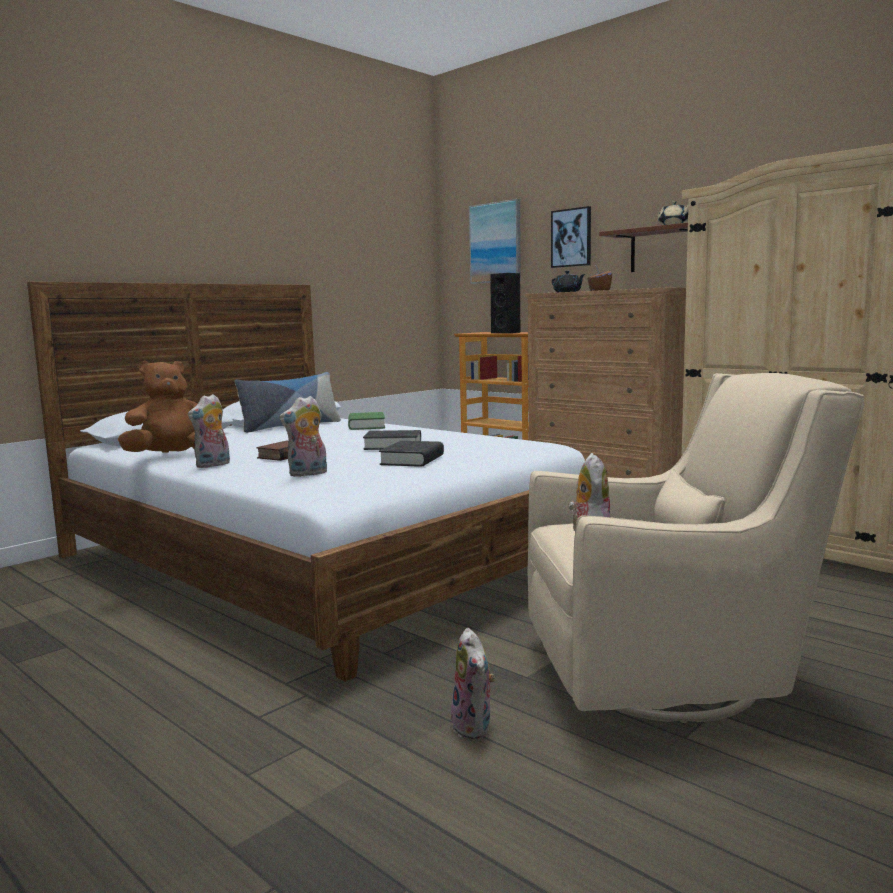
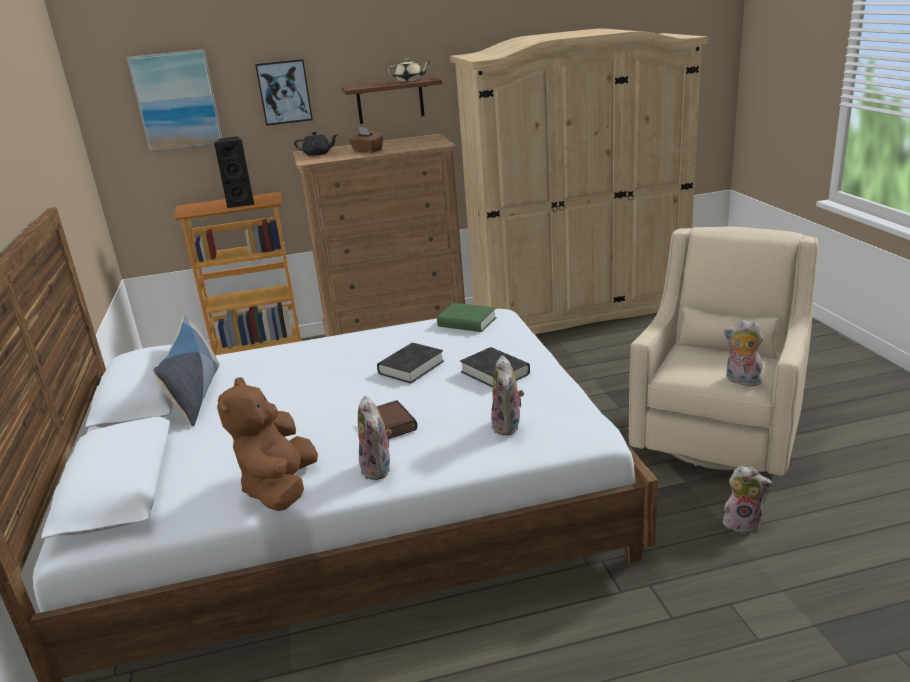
camera: 55 degrees left, 15 degrees up
green book [348,412,385,430] -> green book moved to [437,303,497,332]

